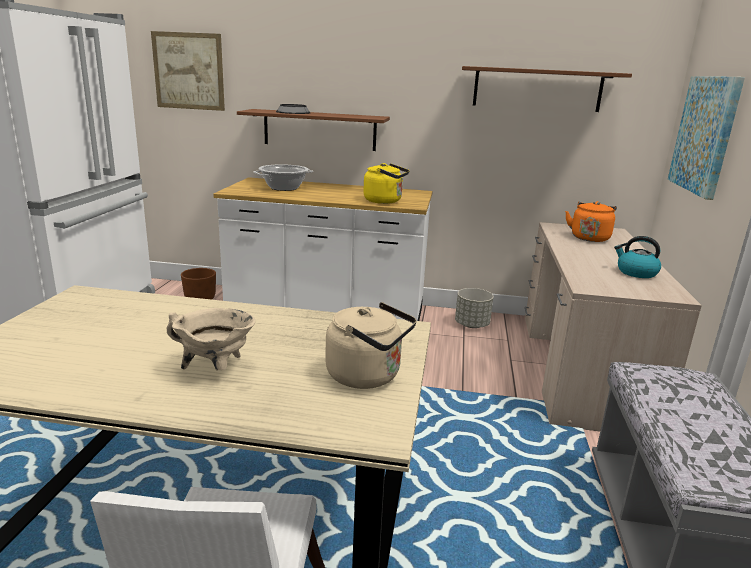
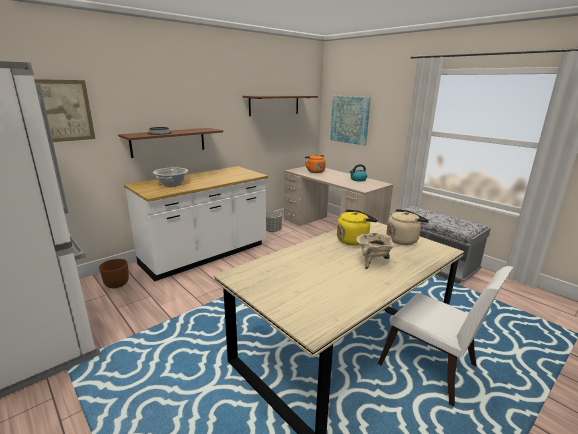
camera: 50 degrees left, 0 degrees up
yellow kettle [363,163,409,204] -> yellow kettle moved to [337,209,378,246]

